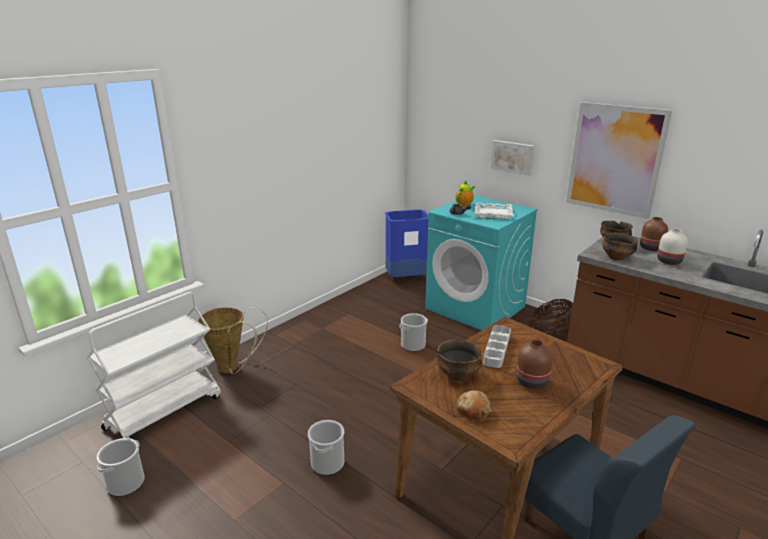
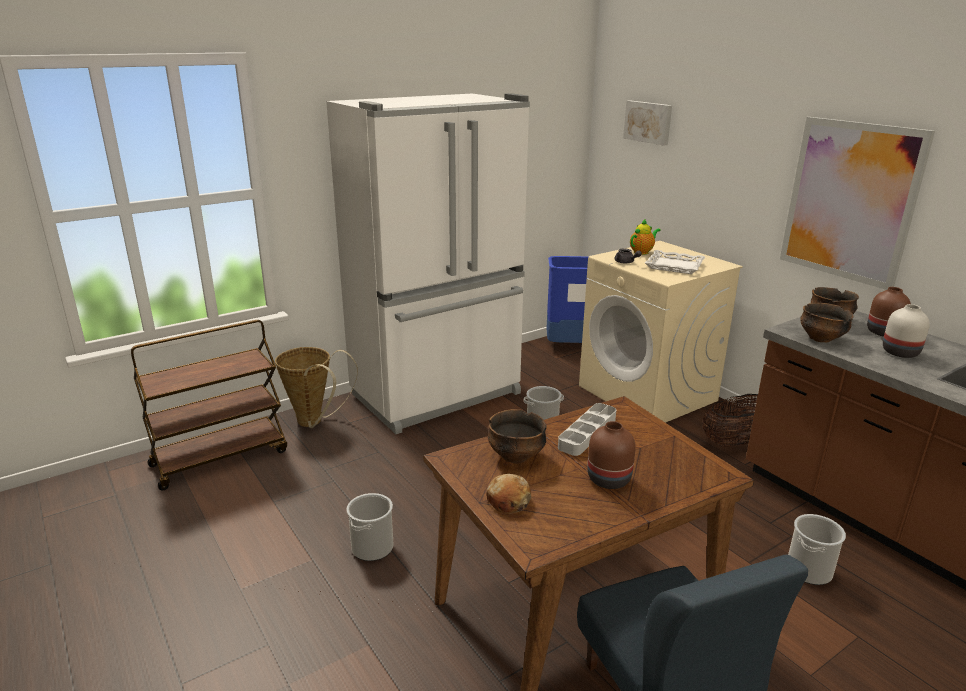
camera: 15 degrees right, 0 degrees up
white cart [87,292,221,438] -> brown cart [131,320,287,490]
bucket [97,438,145,496] -> bucket moved to [788,514,846,585]
turquoise washing machine [425,195,538,330] -> beige washing machine [579,241,743,423]
picture [490,140,534,176] -> picture moved to [623,100,672,146]
none -> white fridge [326,93,530,434]

